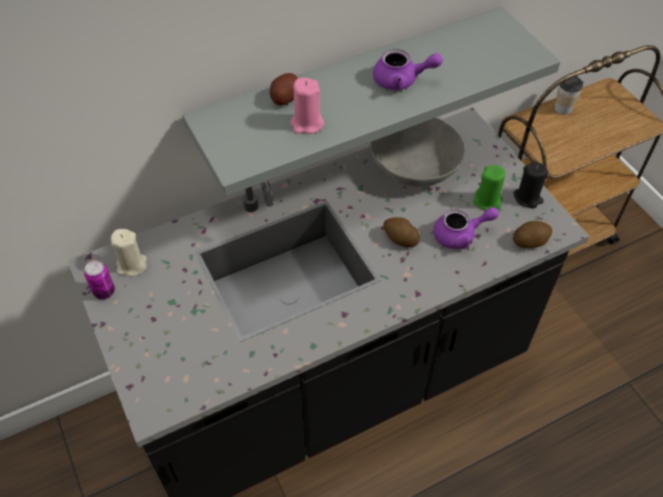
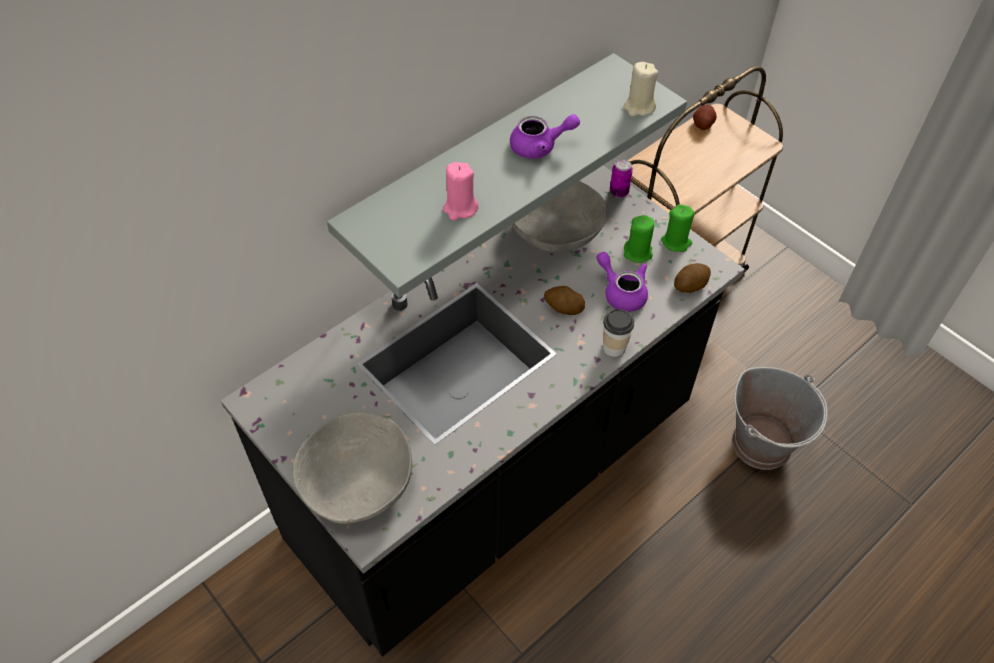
camera: 15 degrees left, 0 degrees up
can [84,260,115,299] -> can moved to [610,159,633,197]
beige candle [111,229,147,277] -> beige candle moved to [623,62,658,117]
potato [270,73,298,105] -> potato moved to [693,105,717,130]
purple teapot [433,207,499,249] -> purple teapot turned 105 degrees counterclockwise [596,252,648,312]
black candle [514,161,548,209] -> green candle [661,204,695,252]
cup [555,76,583,115] -> cup moved to [603,309,634,357]
none -> grey bowl [292,412,412,524]
none -> grey bucket [732,367,828,470]

